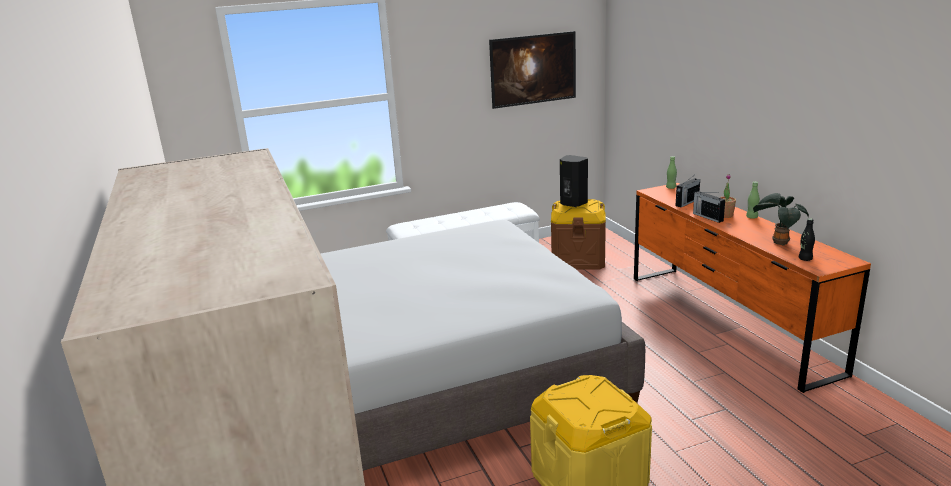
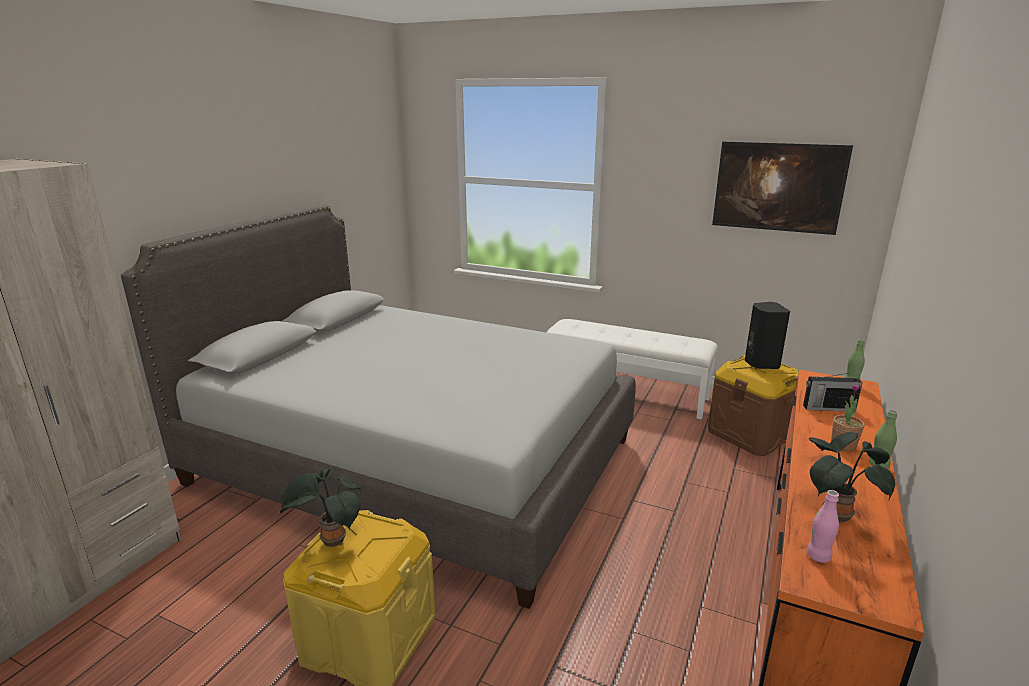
camera: 45 degrees right, 0 degrees up
radio [693,191,725,223] -> none
black bottle [799,218,815,261] -> pink bottle [807,490,839,563]
none -> potted plant [280,468,361,547]

